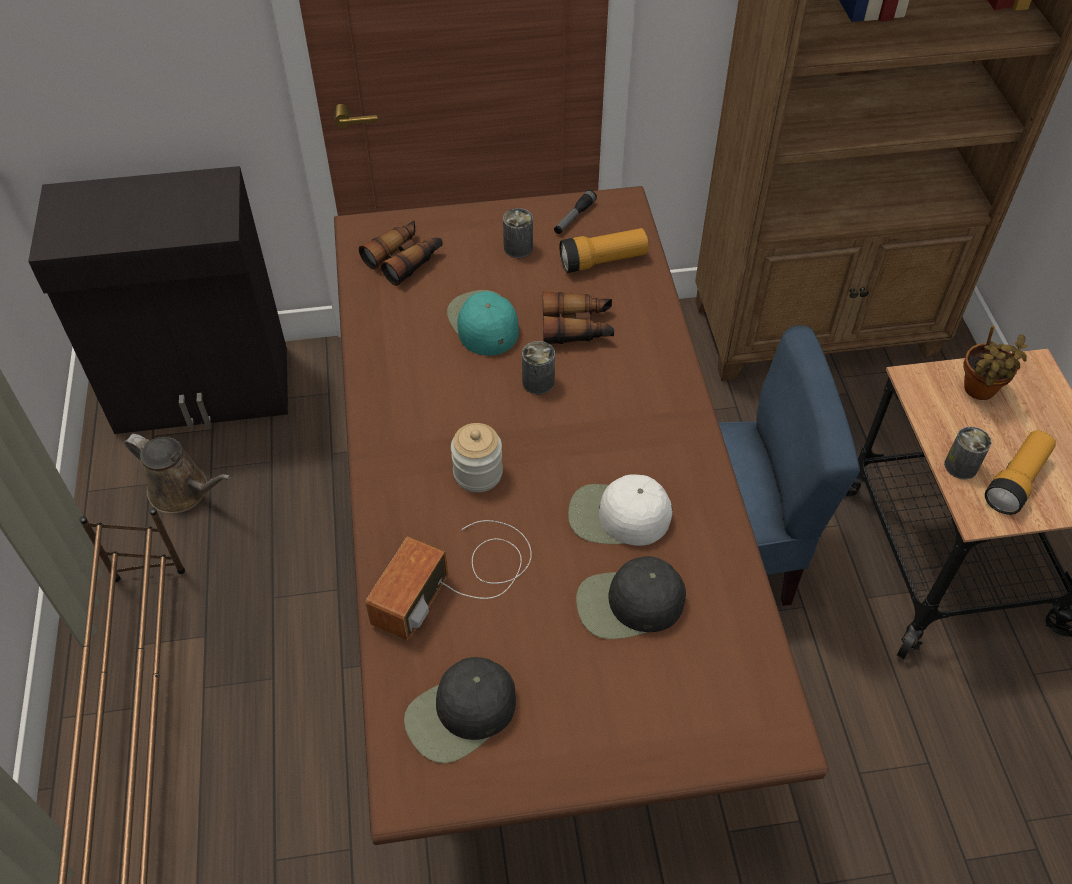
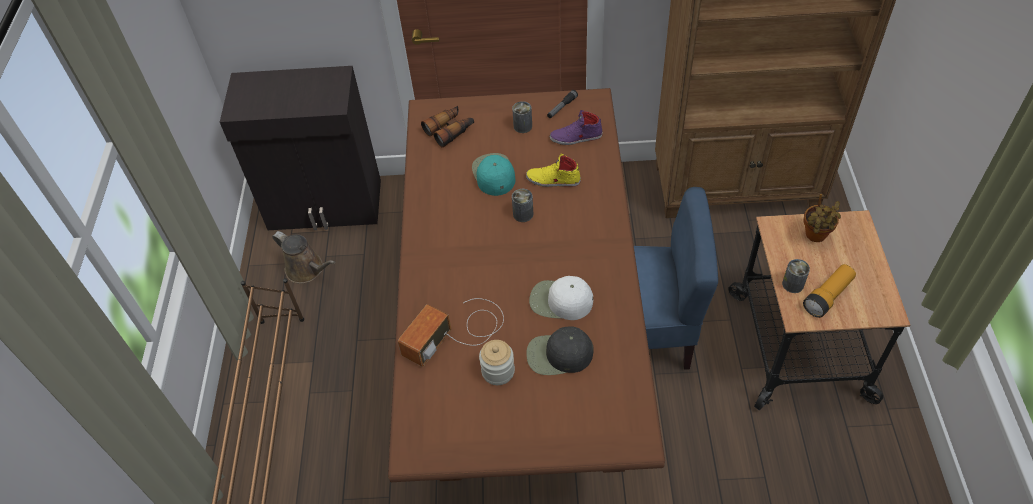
camera: 10 degrees right, 0 degrees up
black cap [404,657,516,763] -> none
jar [451,423,503,492] -> jar moved to [479,340,515,385]
binoculars [543,291,614,344] -> yellow shoe [526,153,581,187]
flashlight [559,228,649,273] -> purple shoe [550,110,603,145]

